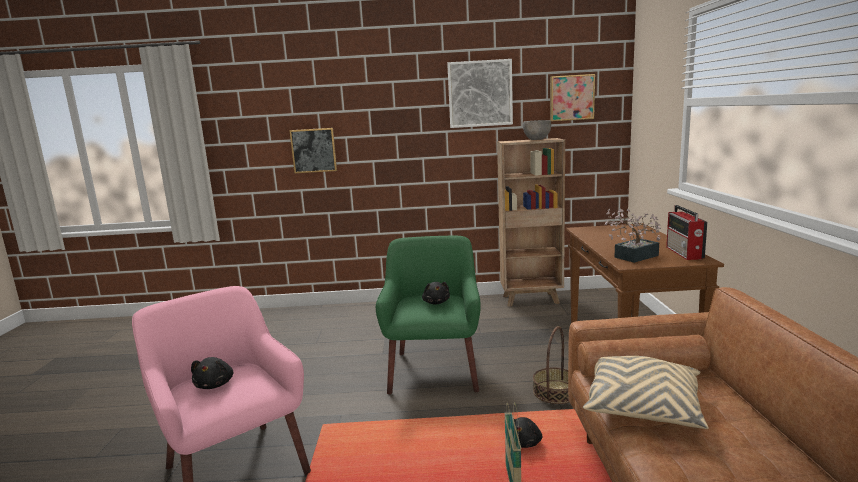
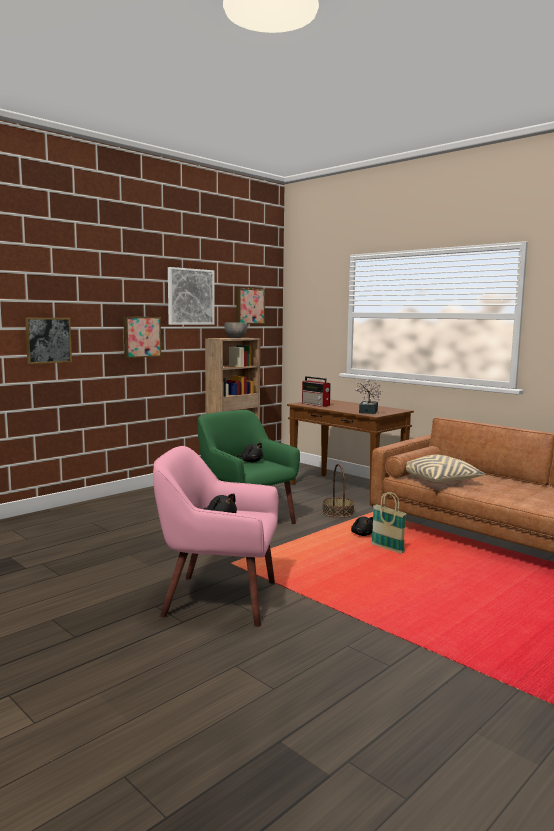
camera: 45 degrees left, 5 degrees down
radio [666,205,707,260] -> radio moved to [302,376,331,407]
none -> picture [123,317,161,358]

